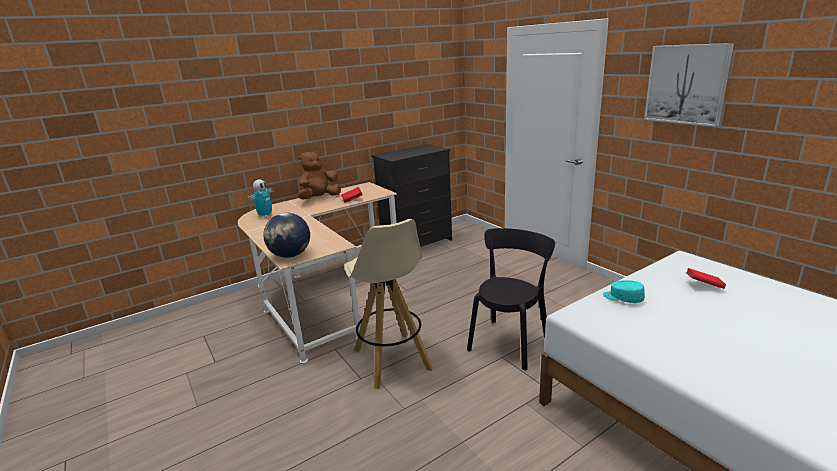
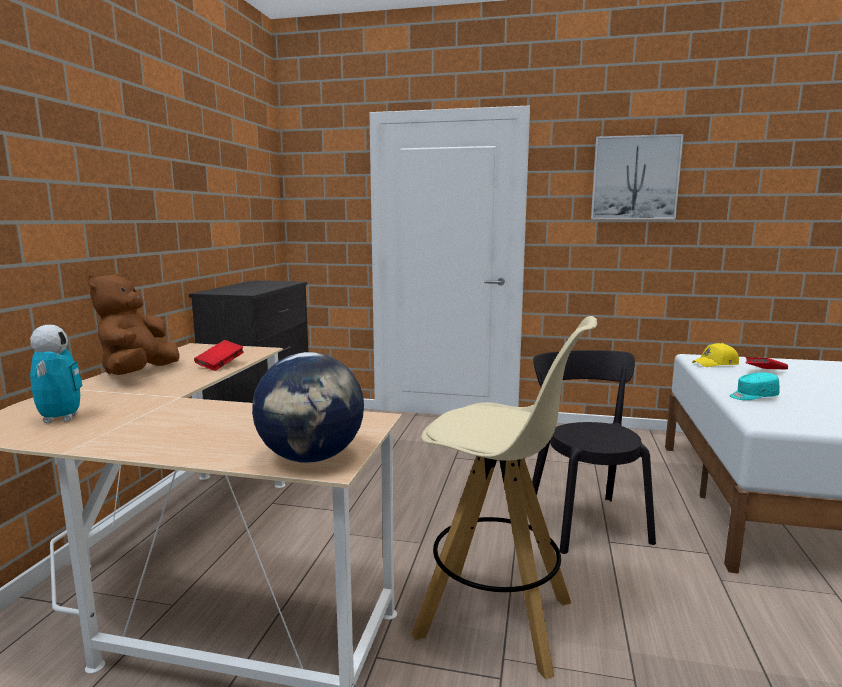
camera: 45 degrees left, 10 degrees down
none -> yellow cap [692,343,739,367]

